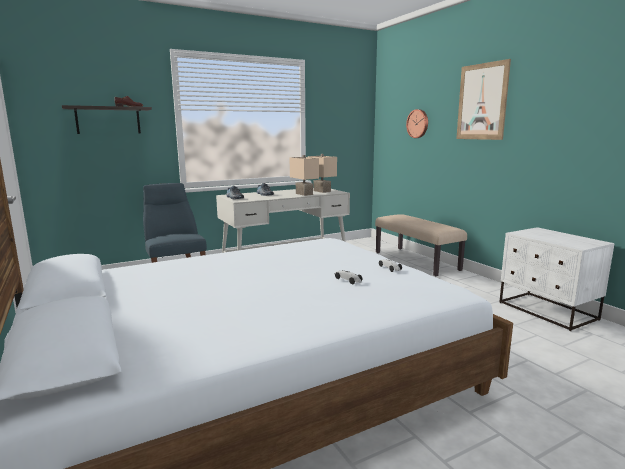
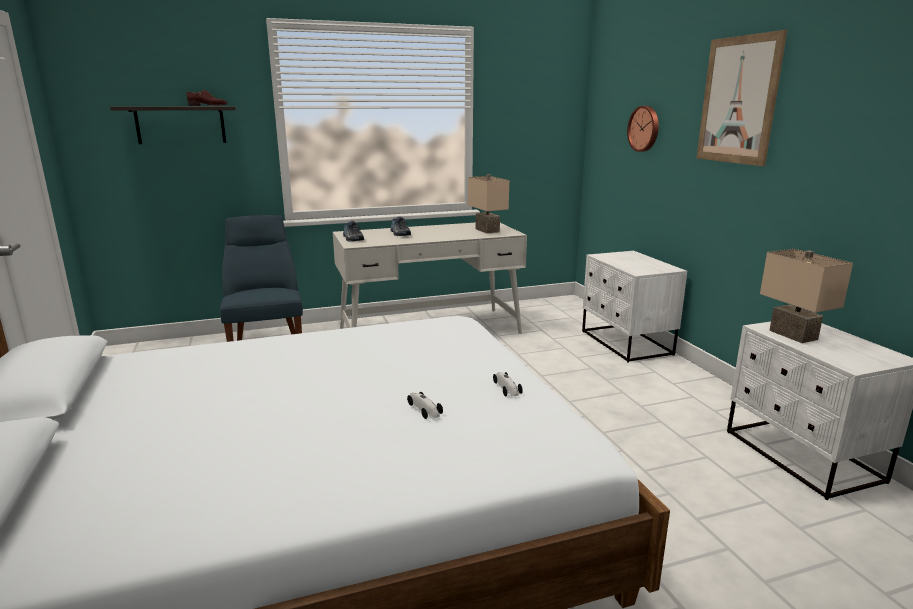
camera: 10 degrees right, 5 degrees up
beige table lamp [290,155,319,196] -> beige table lamp moved to [760,249,853,343]
beige bench [375,214,467,276] -> white nightstand [582,251,687,363]

